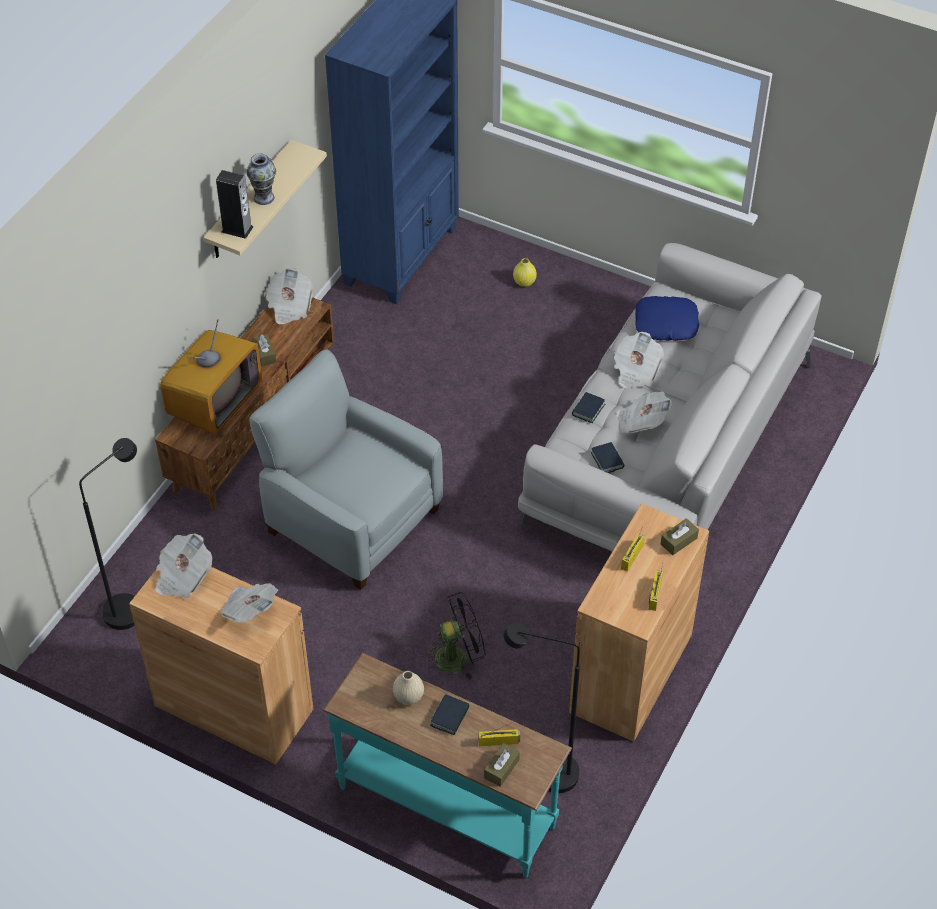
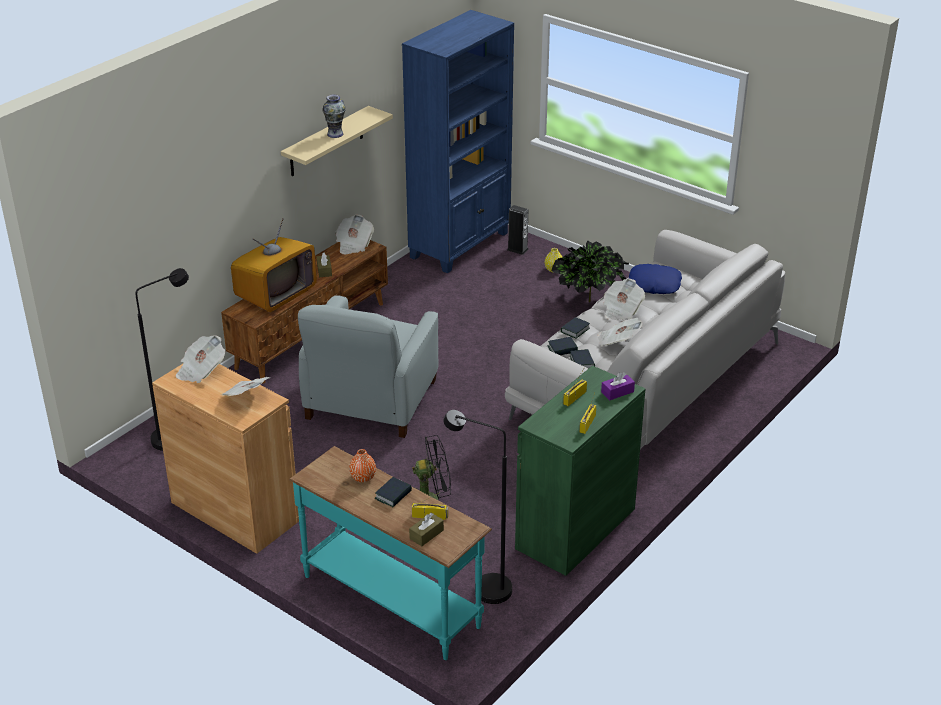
camera: 10 degrees right, 15 degrees down
speaker [216,170,253,239] -> speaker moved to [507,205,529,255]
grey armchair [249,349,443,590] -> grey armchair turned 120 degrees counterclockwise [298,295,439,438]
beige vase [393,671,424,705] -> orange vase [349,449,376,482]
brown cabinet [569,503,709,742] -> green cabinet [515,366,645,576]
brown tissue box [661,518,699,555] -> purple tissue box [601,372,635,400]
none -> book [548,337,578,355]
none -> potted plant [552,241,629,302]

